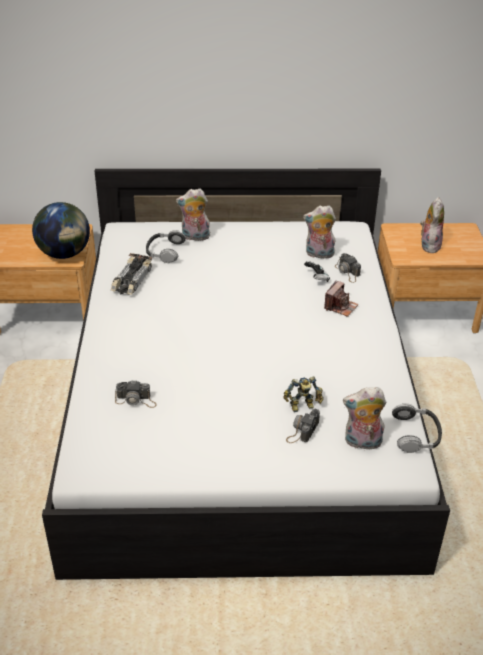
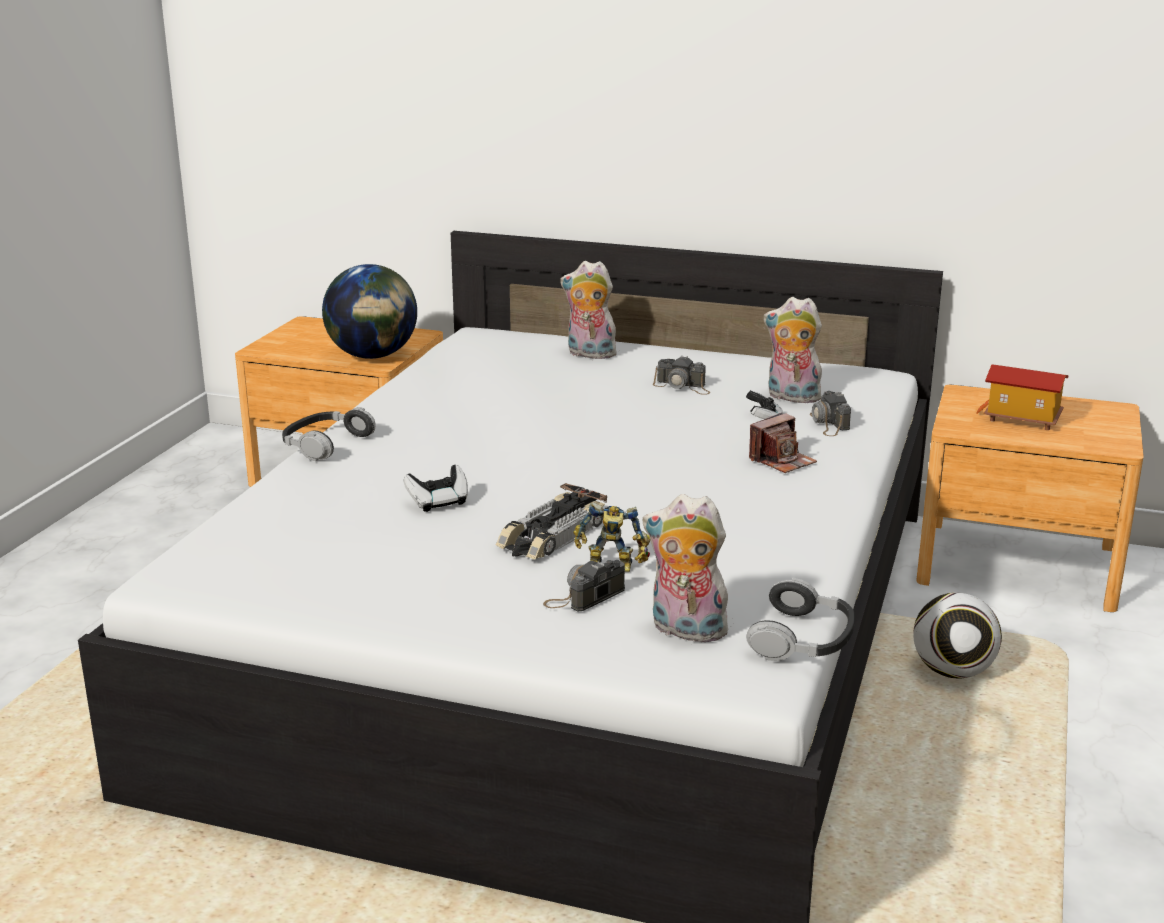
camera: 20 degrees right, 15 degrees down
toy car [111,253,152,295] -> toy car moved to [496,483,607,560]
camera [115,380,157,408] -> camera moved to [653,355,710,395]
headphones [146,230,186,263] -> headphones moved to [282,407,375,461]
plush toy [420,197,444,253] -> toy house [976,365,1069,430]
none -> game controller [404,465,468,512]
none -> football [913,593,1002,679]

